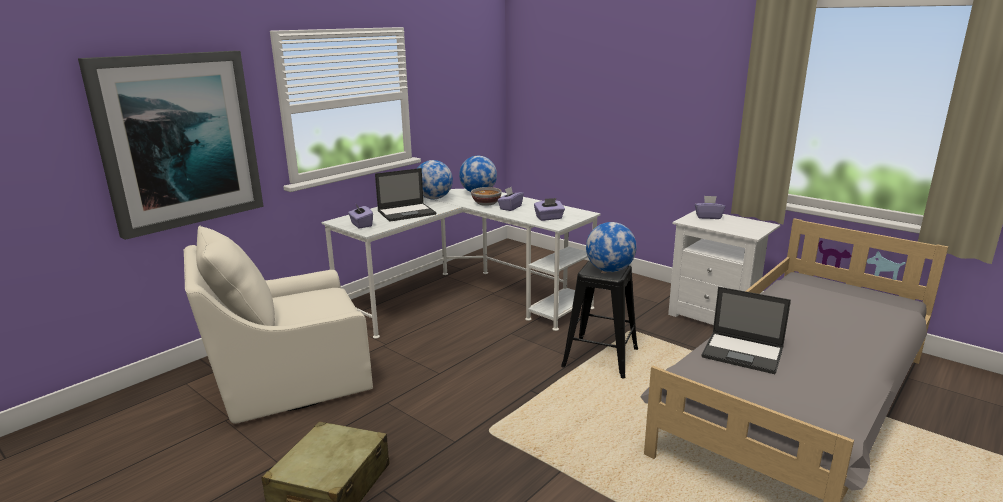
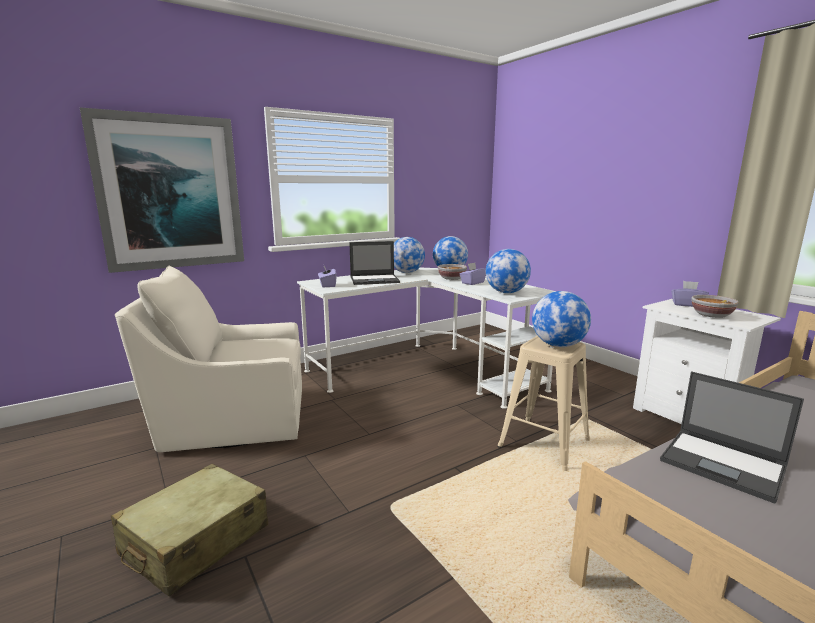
camera: 15 degrees right, 5 degrees down
purple tissue box [534,198,565,221] -> globe [486,249,531,293]
black stool [561,260,638,378] -> beige stool [497,335,590,471]
none -> bowl [691,295,739,318]

